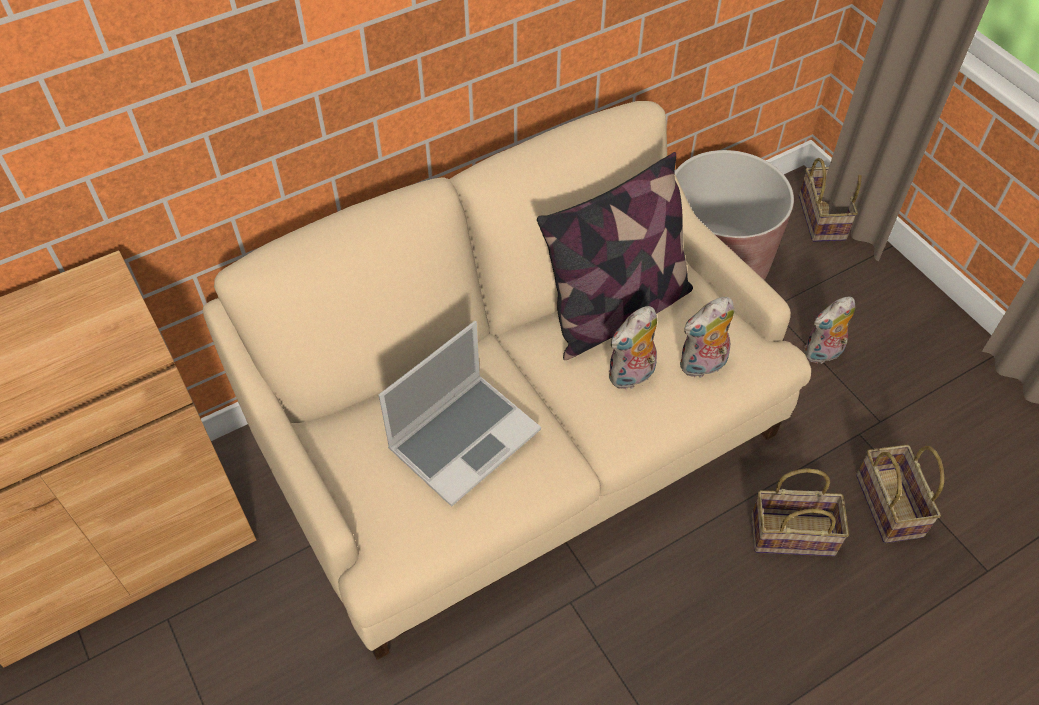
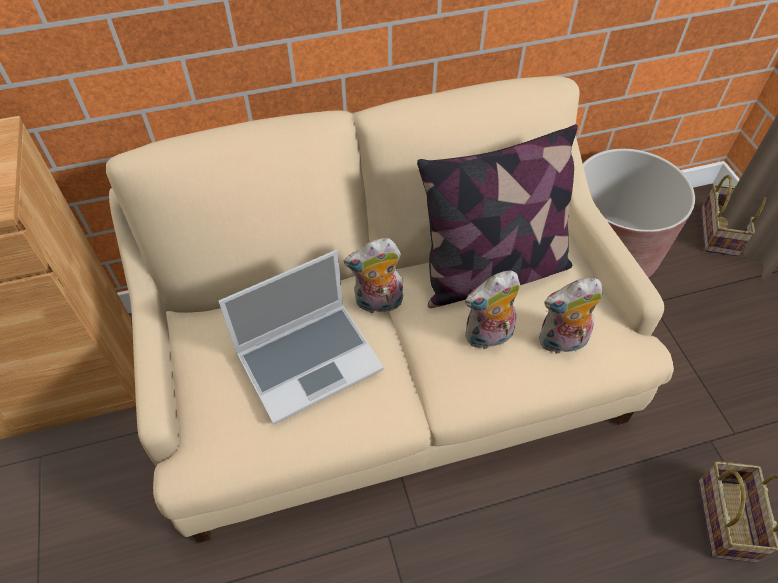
camera: 15 degrees right, 0 degrees up
basket [751,468,849,556] -> none
plush toy [804,297,855,364] -> plush toy moved to [344,238,403,313]

